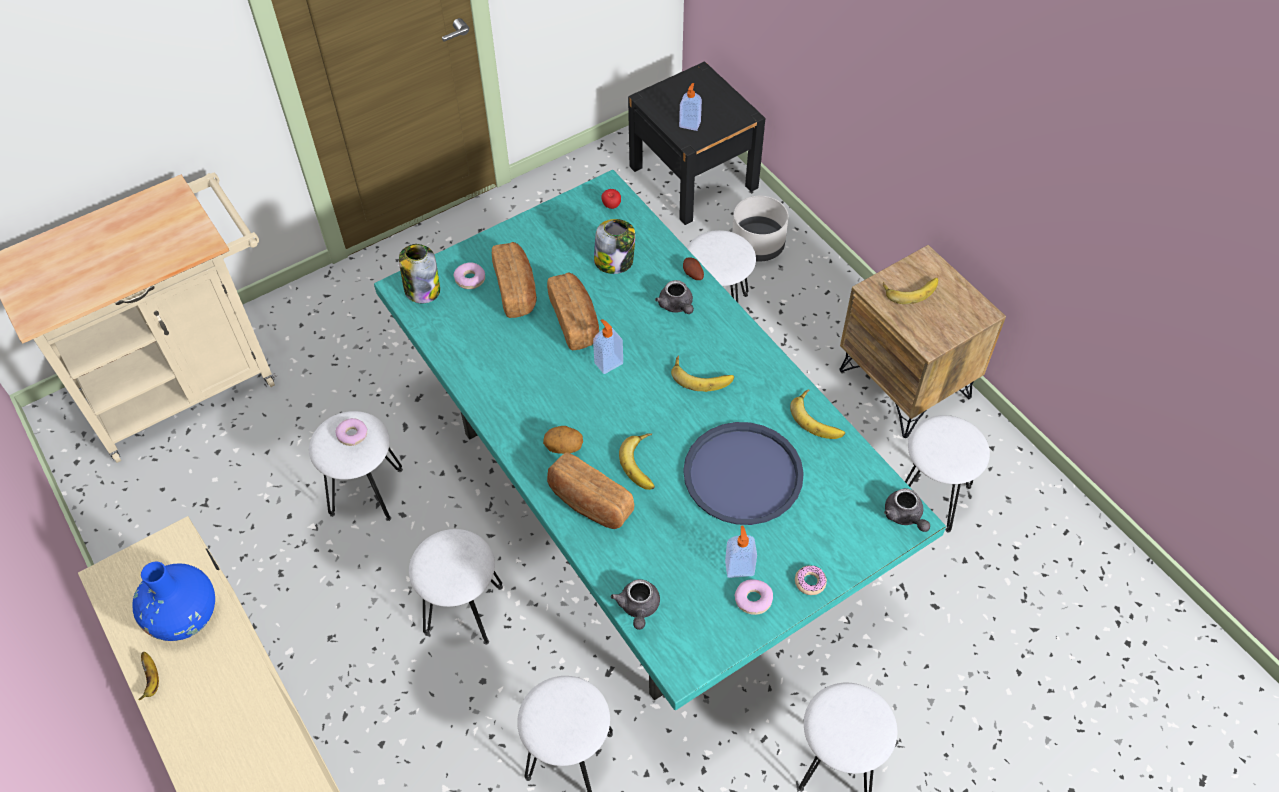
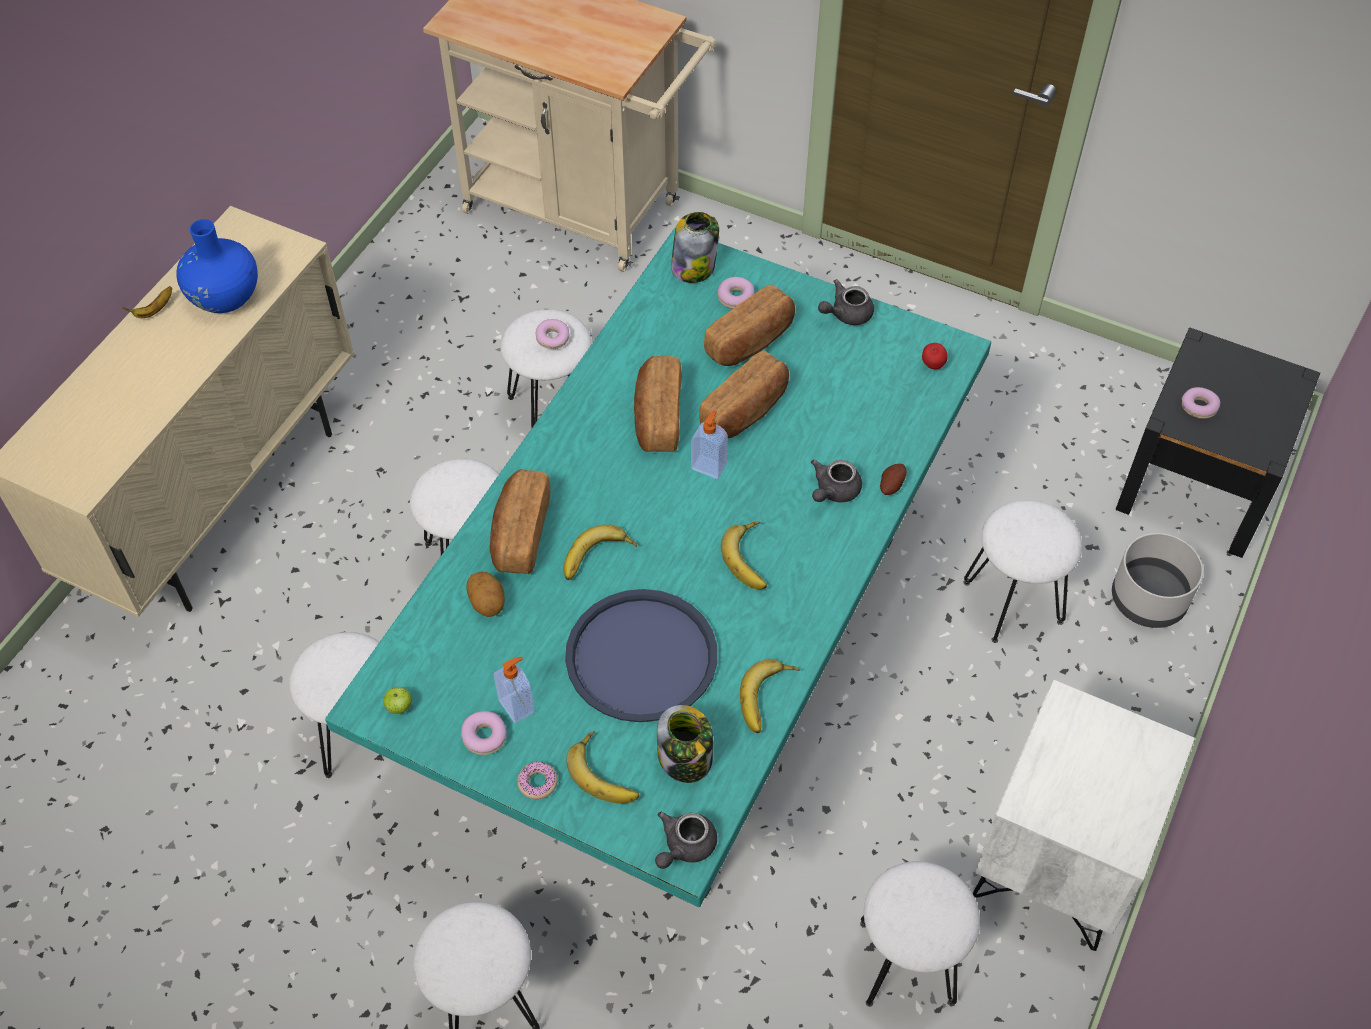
camera: 60 degrees right, 0 degrees up
potato [543,426,583,454] -> potato moved to [467,572,505,617]
jar [594,219,635,274] -> jar moved to [657,705,713,783]
grey teapot [611,579,660,630] -> grey teapot moved to [818,279,874,325]
soap dispenser [679,83,702,131] -> donut [1182,387,1220,419]
brown nightstand [839,245,1006,438] -> white nightstand [973,680,1195,951]
banana [883,278,938,304] -> banana moved to [566,731,639,804]
none -> apple [384,686,412,714]
none -> bread [634,356,682,452]

